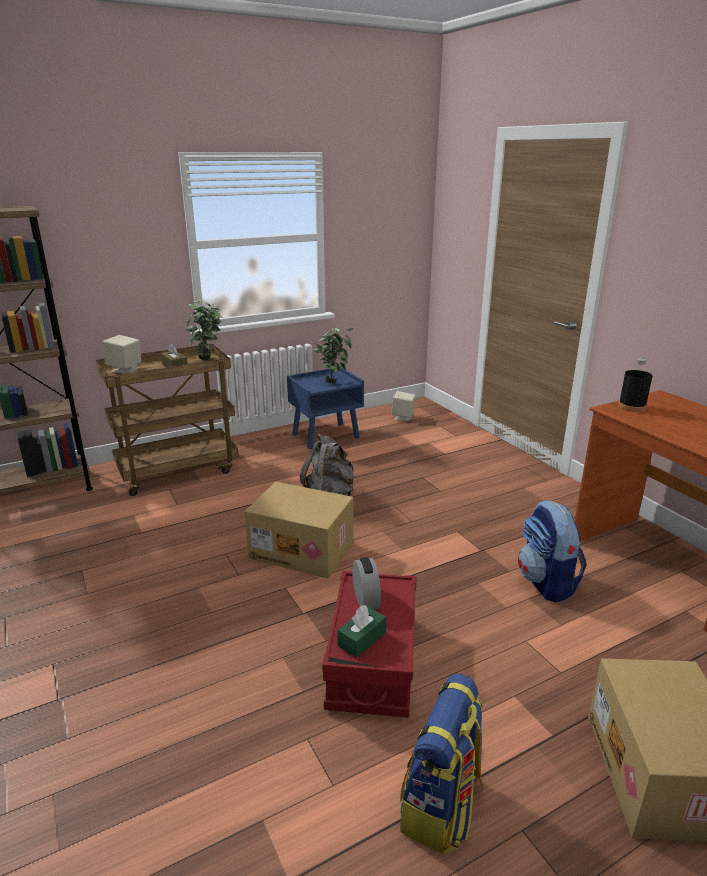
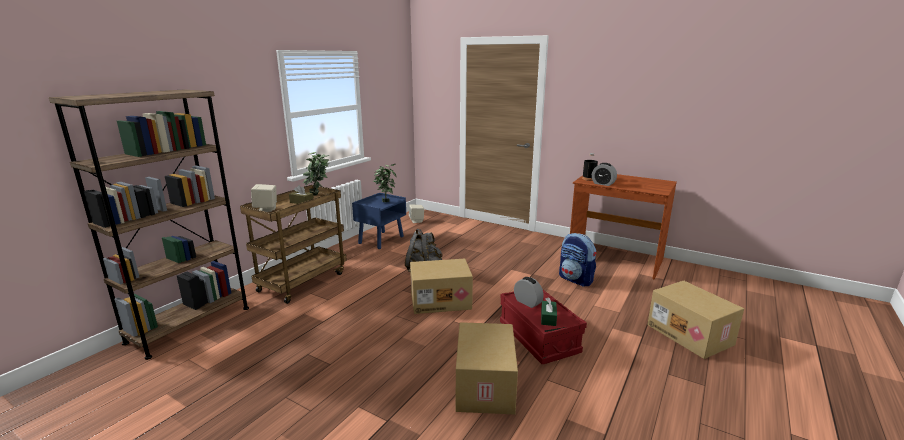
camera: 30 degrees left, 5 degrees down
backpack [400,674,483,855] -> none
none -> cardboard box [456,322,518,415]
none -> alarm clock [592,163,617,186]

